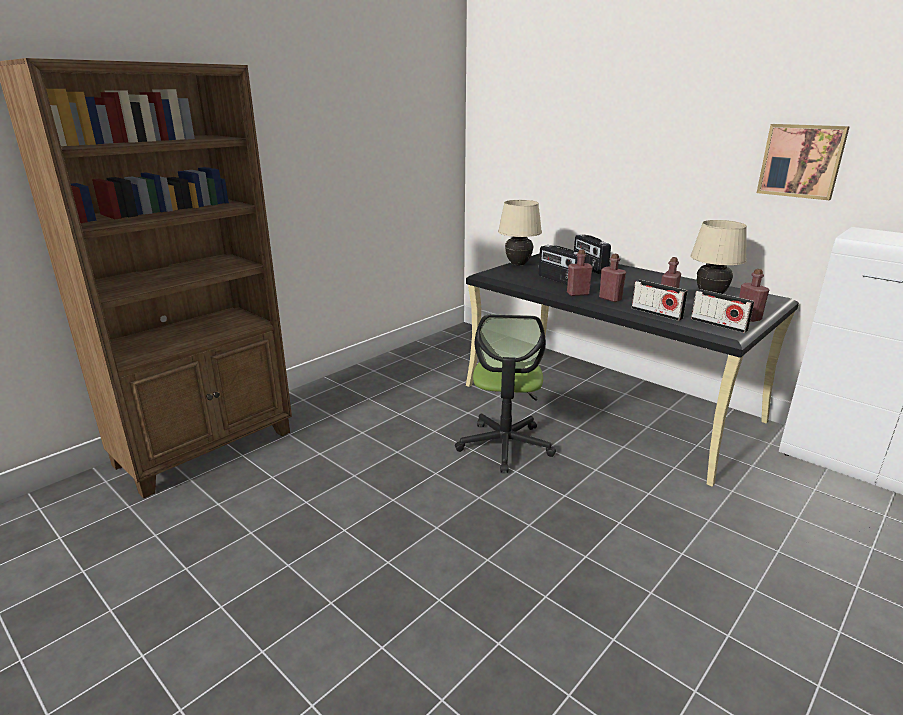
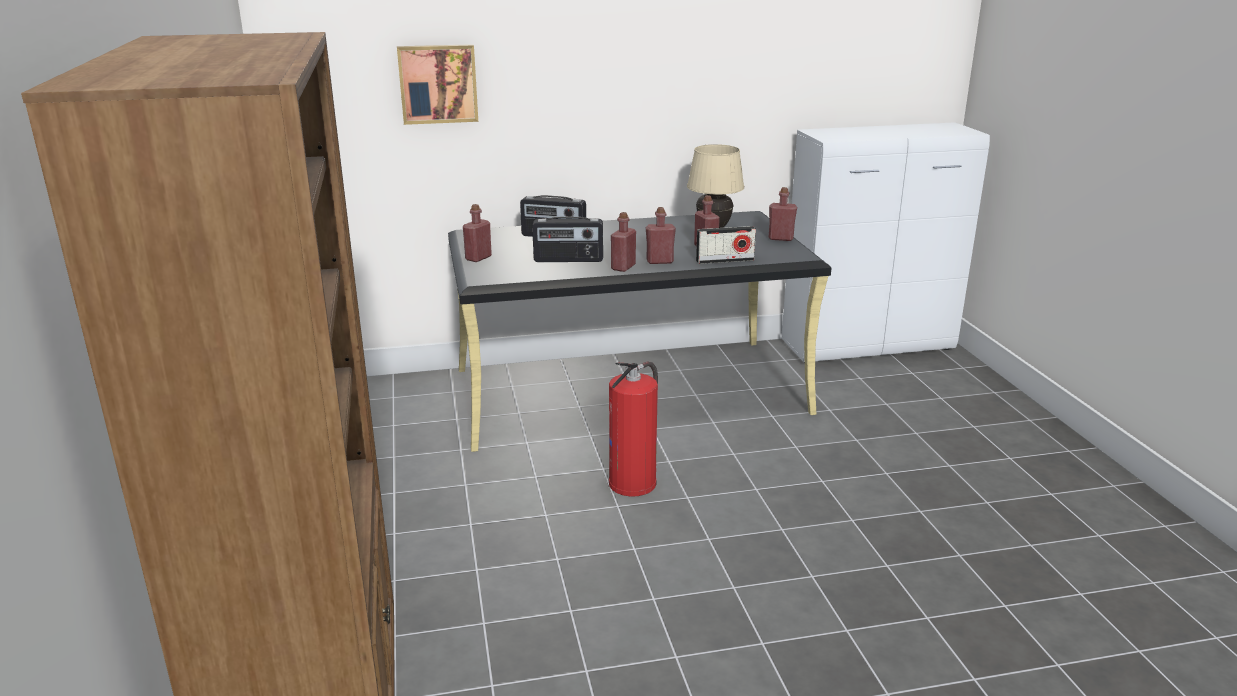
camera: 55 degrees left, 0 degrees up
office chair [455,314,556,473] -> fire extinguisher [609,361,658,497]
beige table lamp [498,200,542,266] -> red bottle [463,204,492,262]
radio [691,289,754,333] -> none
picture [757,124,850,200] -> picture moved to [397,44,478,125]

